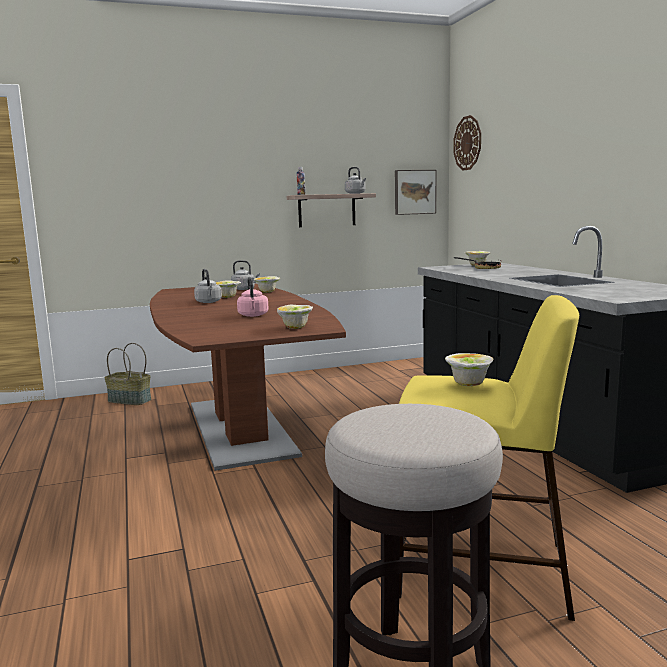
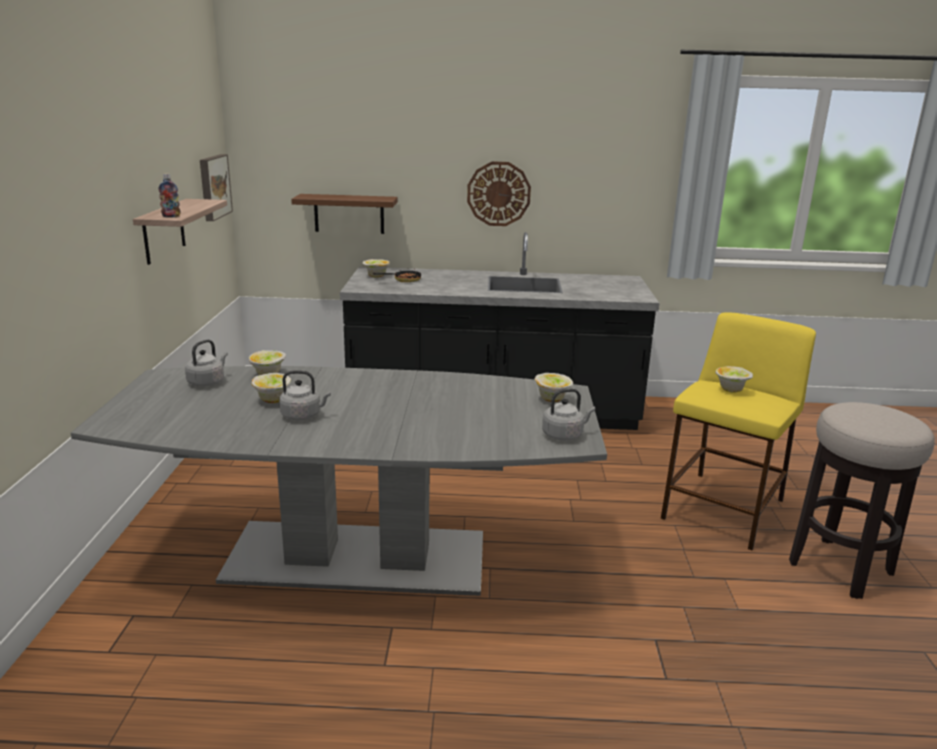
camera: 70 degrees left, 10 degrees up
basket [104,343,151,405] -> none
brown dining table [150,284,346,471] -> grey dining table [71,366,607,596]
pink kettle [237,277,268,317] -> none
grey kettle [345,167,366,194] -> grey kettle moved to [542,389,595,441]
wall clock [453,115,481,171] -> wall clock moved to [467,161,531,226]
none -> brown shelf [291,194,398,234]

